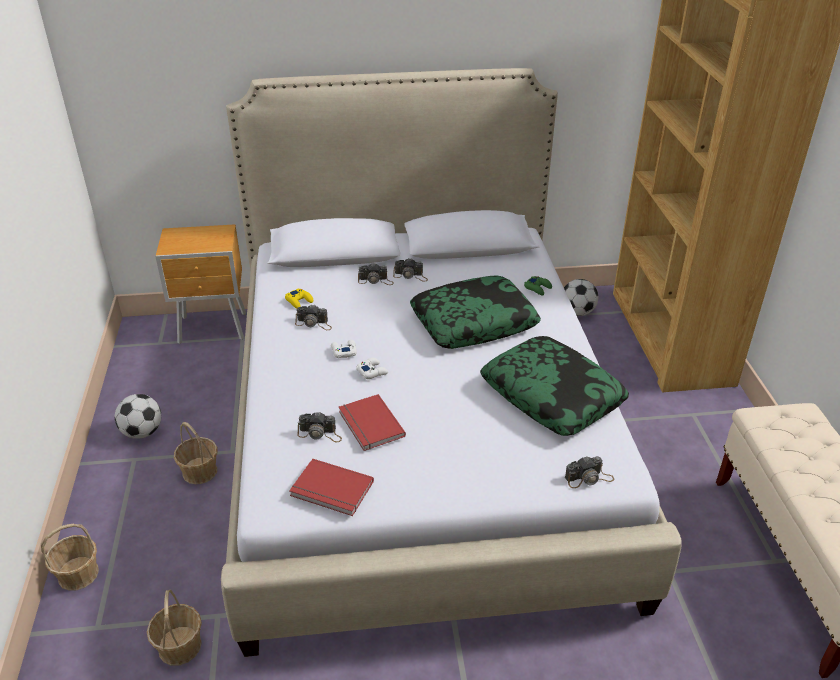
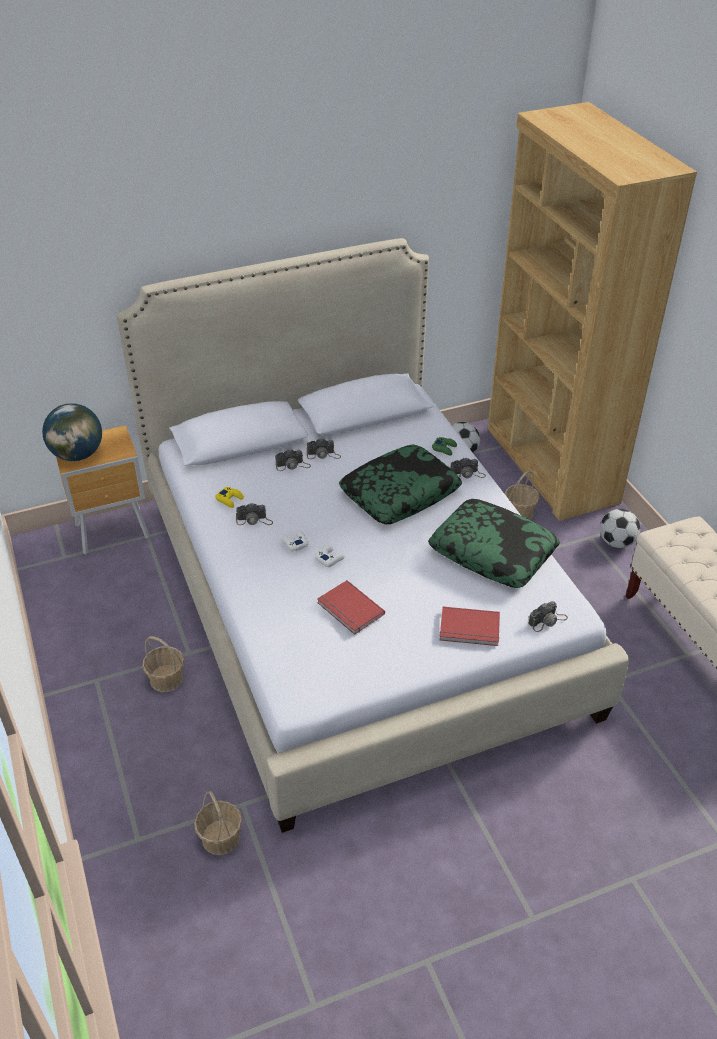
camera: 15 degrees left, 5 degrees up
basket [41,524,99,591] -> basket moved to [505,470,540,520]
football [115,394,161,439] -> football moved to [600,509,640,548]
red book [289,458,374,516] -> red book moved to [440,607,500,646]
camera [297,412,342,442] -> camera moved to [451,457,486,478]
none -> globe [42,403,102,461]

